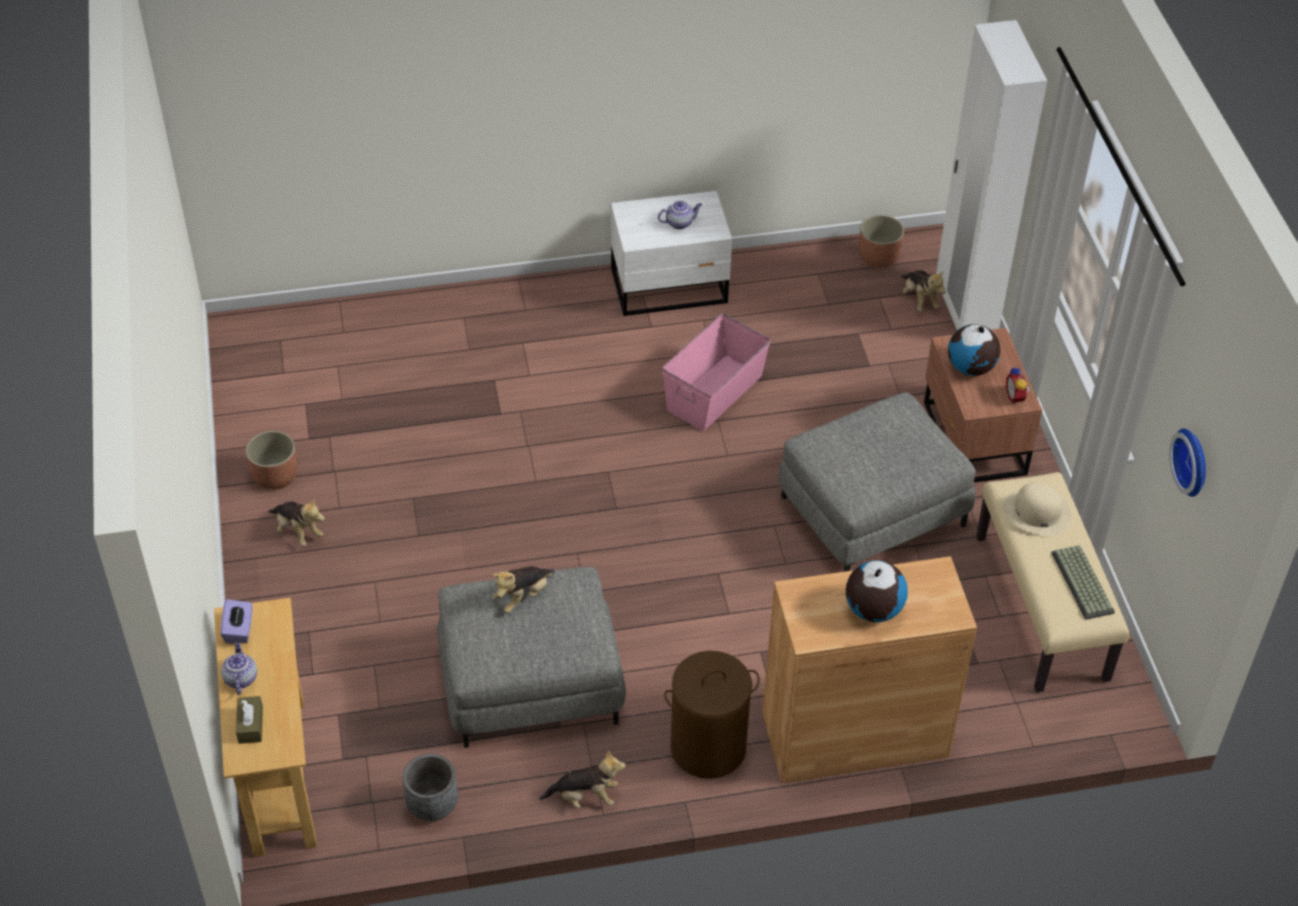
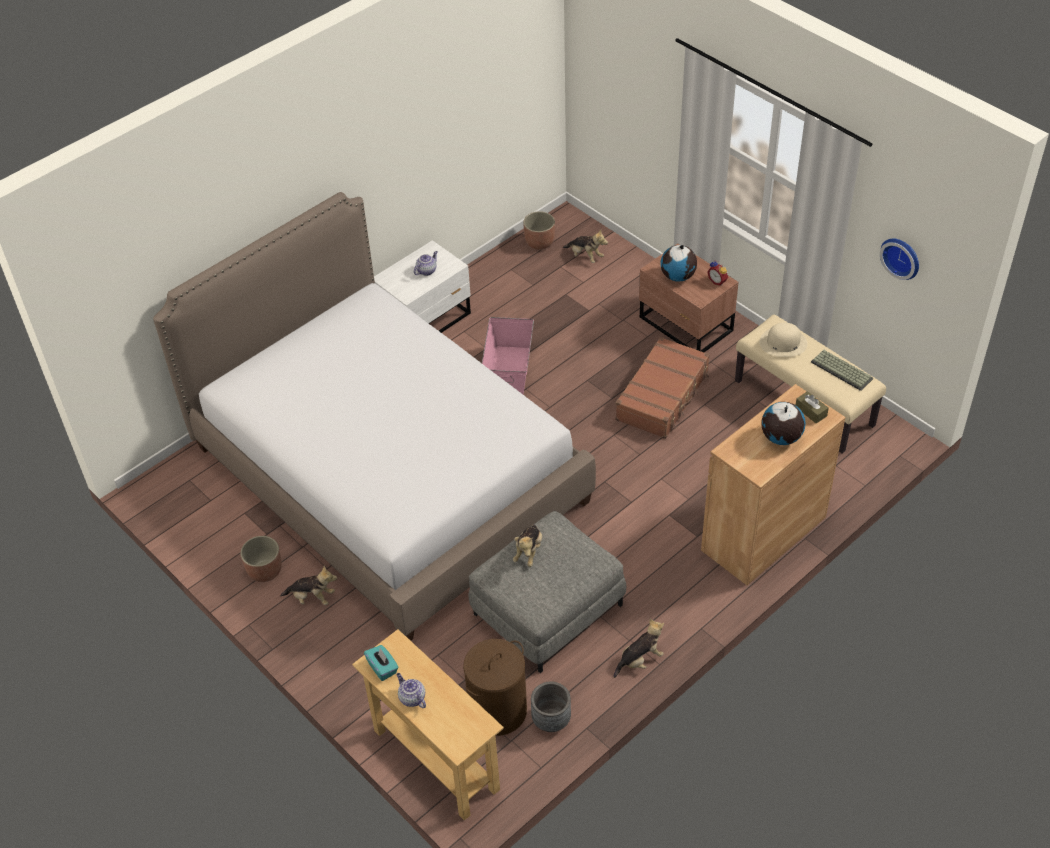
camera: 30 degrees left, 0 degrees up
purple tissue box [221,599,253,643] -> turquoise tissue box [364,645,399,681]
brown tissue box [236,696,263,744] -> brown tissue box moved to [796,391,829,424]
brown laundry basket [664,651,760,779] -> brown laundry basket moved to [463,639,527,736]
grey ottoman [779,392,976,571] -> brown suitcase [615,337,710,439]
white wardrobe [936,20,1047,330] -> none
none -> bed [153,192,596,641]

